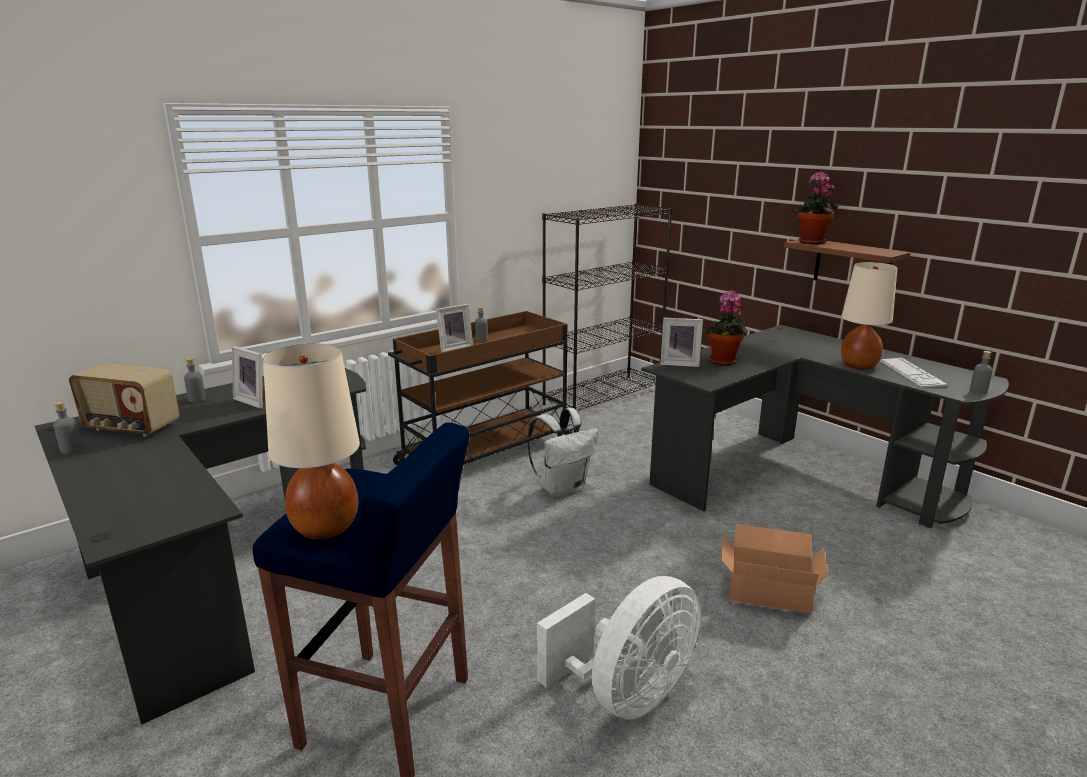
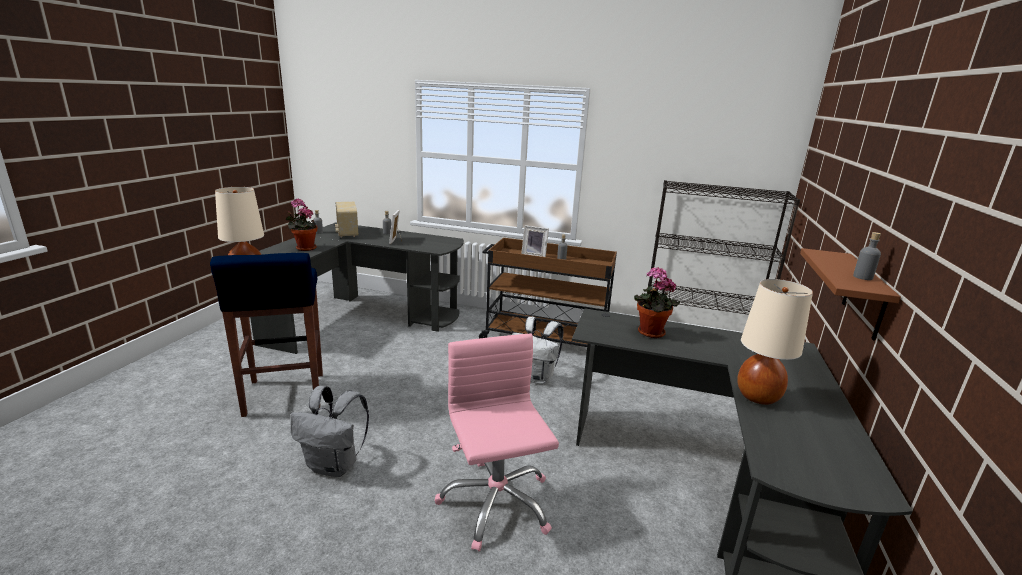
camera: 55 degrees right, 0 degrees up
white fan [537,576,701,720] -> grey backpack [290,386,369,477]
picture frame [660,318,703,367] -> none
cardboard box [721,524,828,614] -> pink office chair [435,334,559,551]
potted plant [793,171,840,244] -> potted plant moved to [286,198,317,251]
keyboard [879,358,947,388] -> none
grey bottle [970,351,993,394] -> grey bottle moved to [853,232,881,280]

